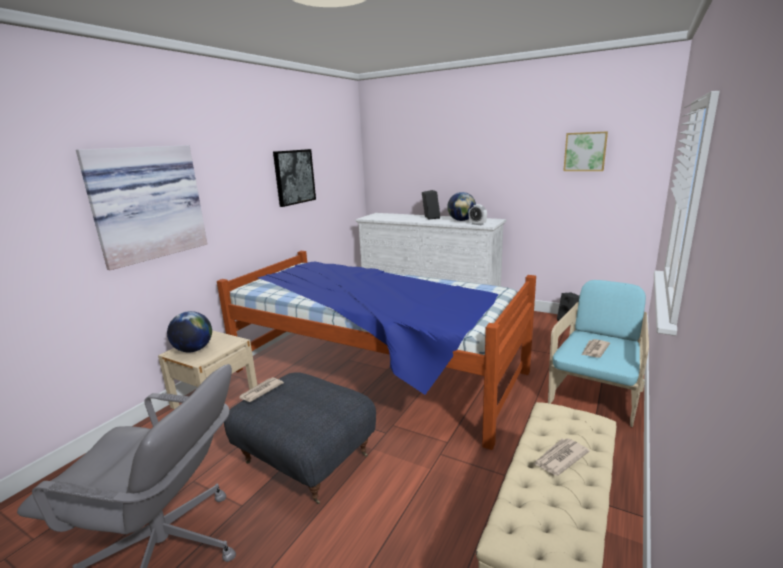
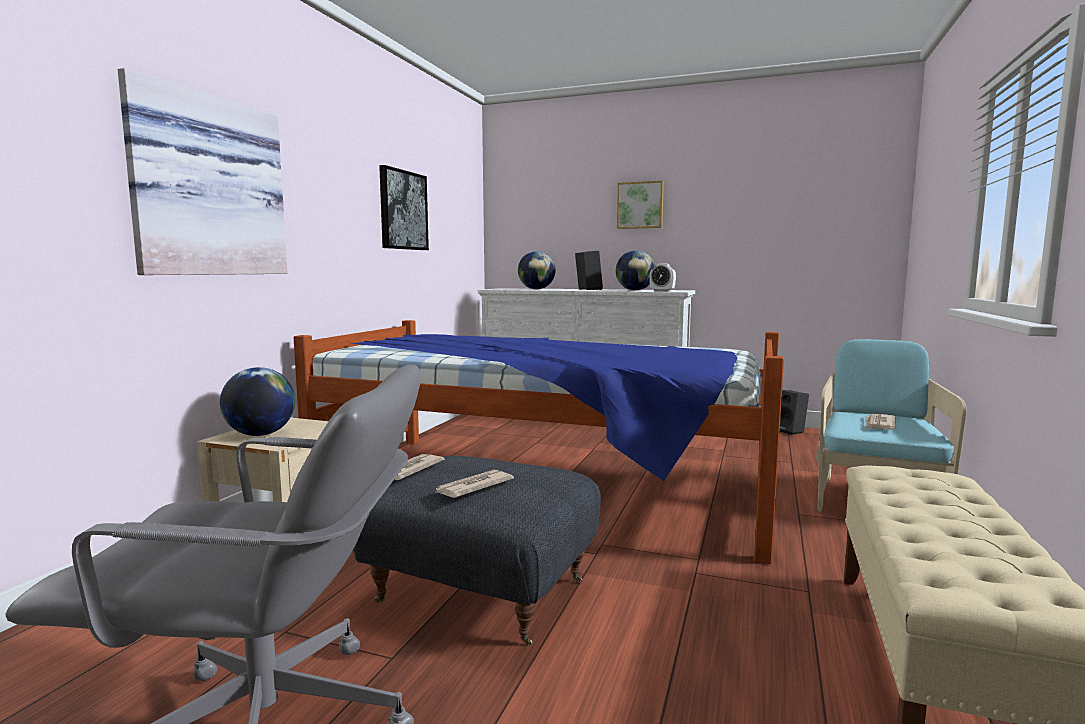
camera: 10 degrees left, 10 degrees down
newspaper [533,438,590,476] -> newspaper moved to [436,470,514,498]
picture [563,131,608,171] -> picture moved to [617,181,664,229]
none -> globe [518,251,556,289]

